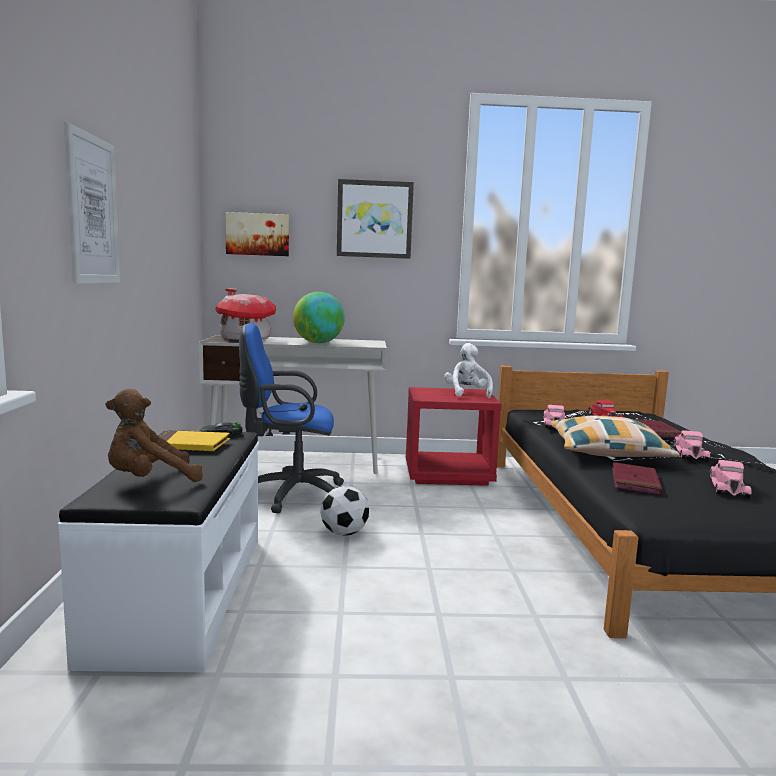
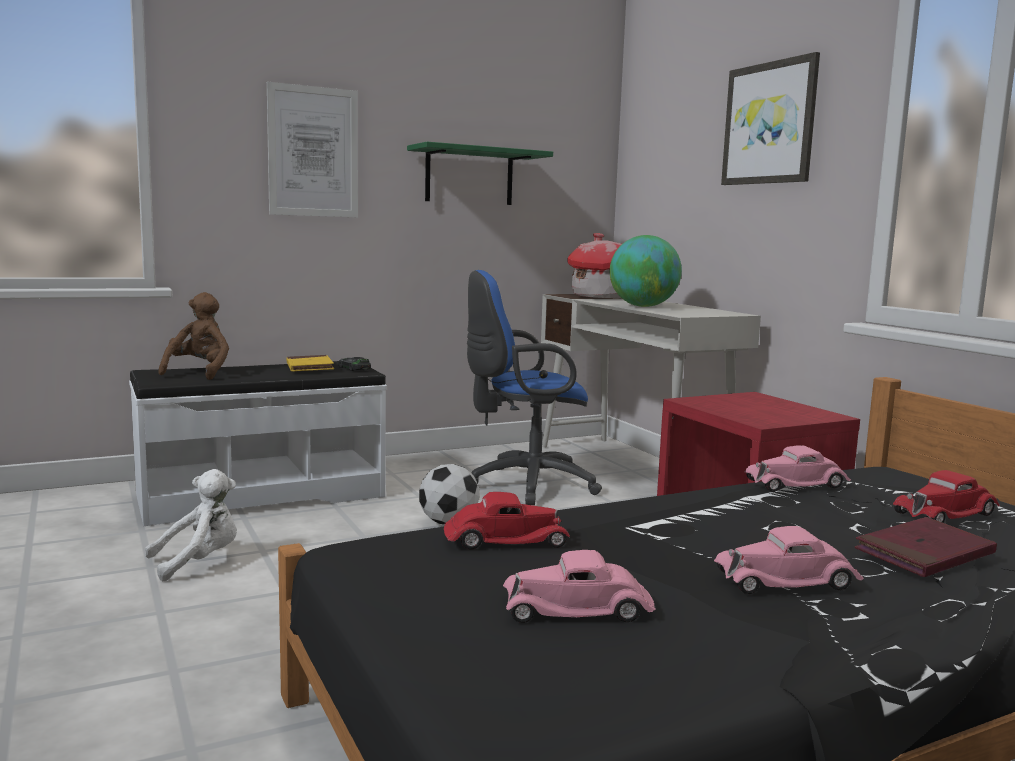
camera: 65 degrees right, 0 degrees up
brown plush toy [106,388,203,482] -> brown plush toy turned 60 degrees clockwise [158,292,229,380]
picture [225,212,289,256] -> none
blue office chair [239,323,344,513] -> blue office chair turned 75 degrees counterclockwise [467,270,602,505]
white plush toy [444,343,493,398] -> white plush toy moved to [145,469,237,581]
pillow [551,415,680,457] -> none
red book [612,462,662,495] -> red toy car [444,492,570,549]
none -> green shelf [407,142,553,205]

